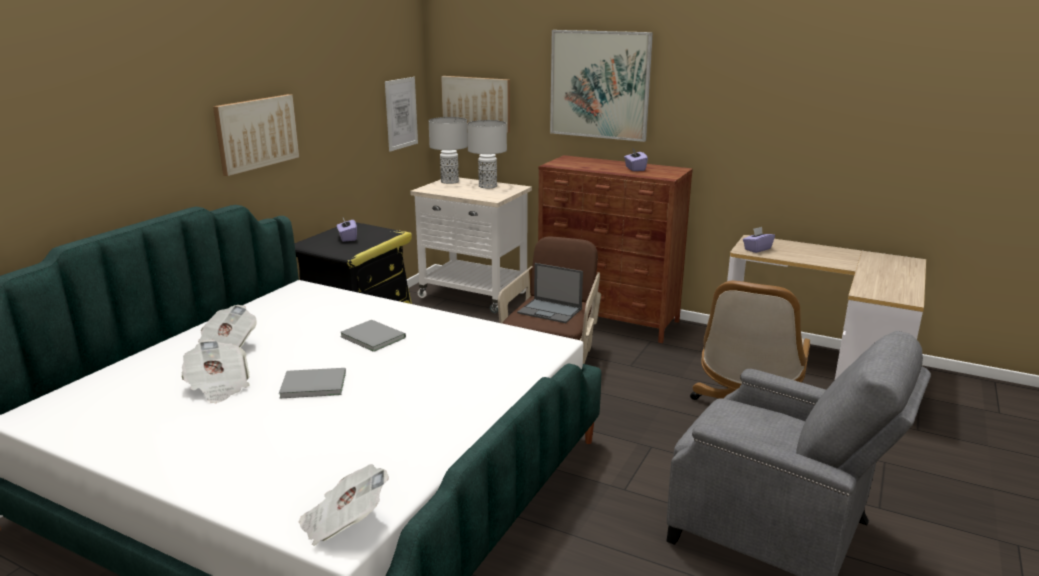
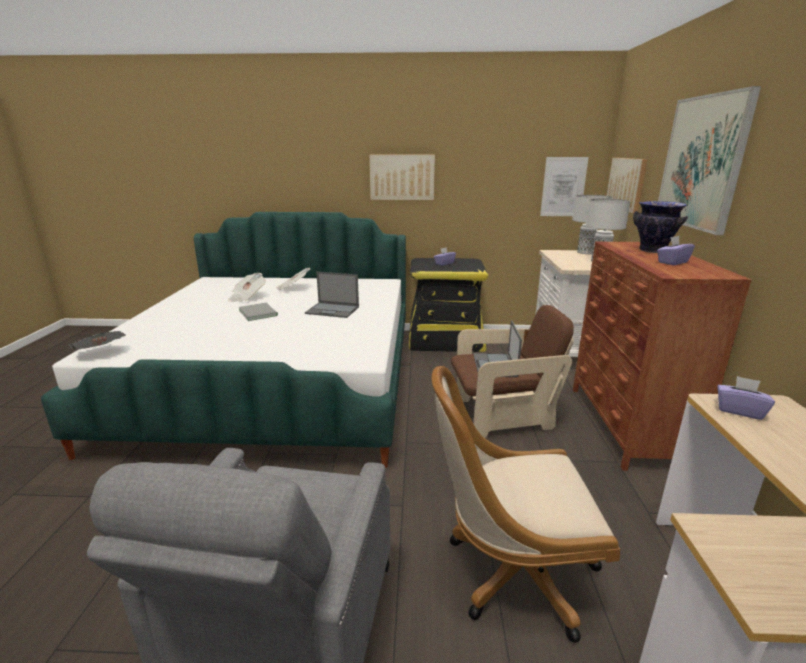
camera: 65 degrees right, 0 degrees up
grey book [340,320,406,352] -> laptop [305,272,359,318]
none -> vase [633,201,688,253]

